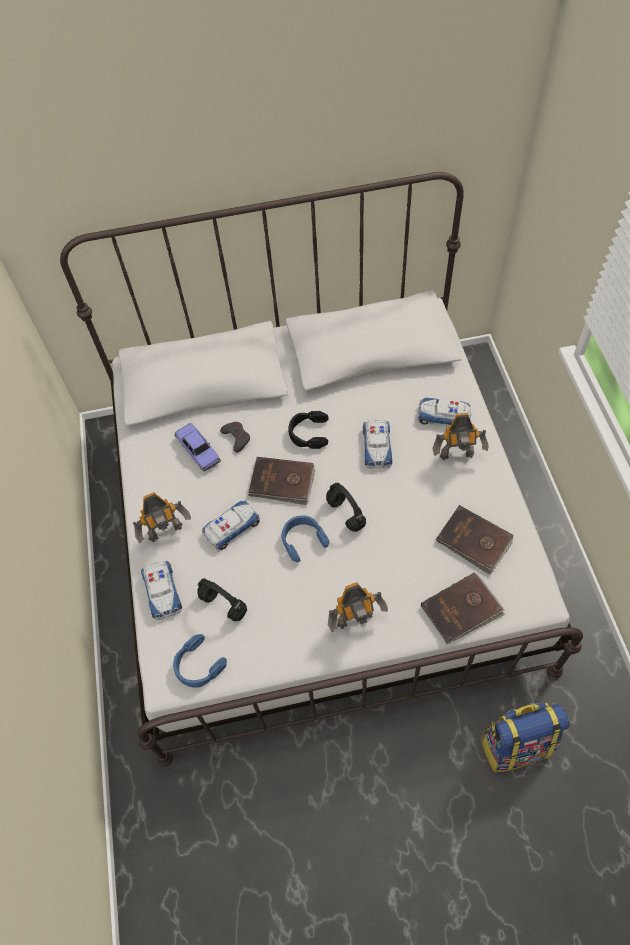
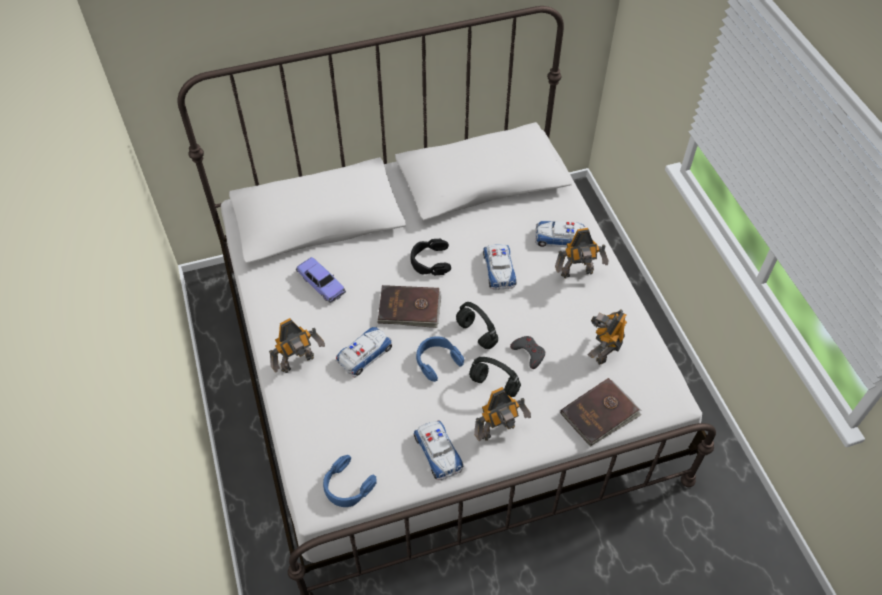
camera: 10 degrees left, 5 degrees down
toy car [141,561,182,620] -> toy car moved to [413,420,463,481]
black headphones [197,578,247,621] -> black headphones moved to [469,357,521,397]
grey game controller [220,422,250,453] -> grey game controller moved to [510,336,546,369]
brown book [435,505,514,575] -> toy robot [587,310,627,365]
backpack [480,703,570,773] -> none

